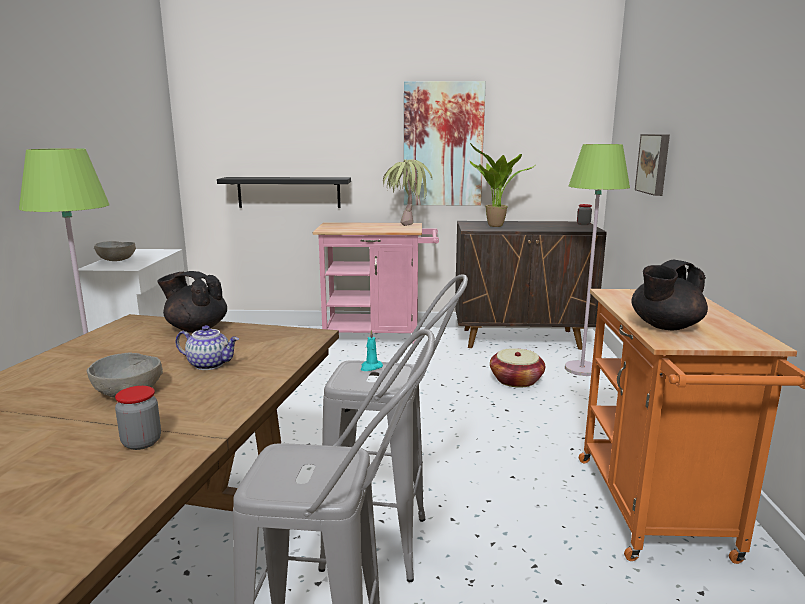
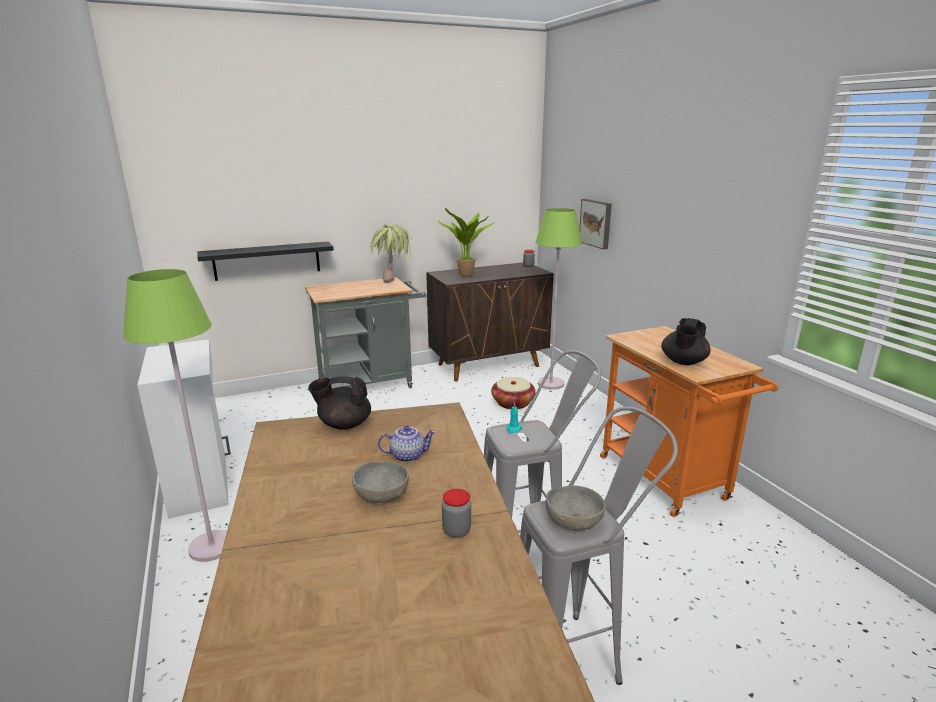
camera: 25 degrees left, 5 degrees up
grey bowl [94,241,136,261] -> grey bowl moved to [546,485,605,531]
pink cart [312,222,439,343] -> grey cart [305,277,426,389]
picture [404,81,486,206] -> none

